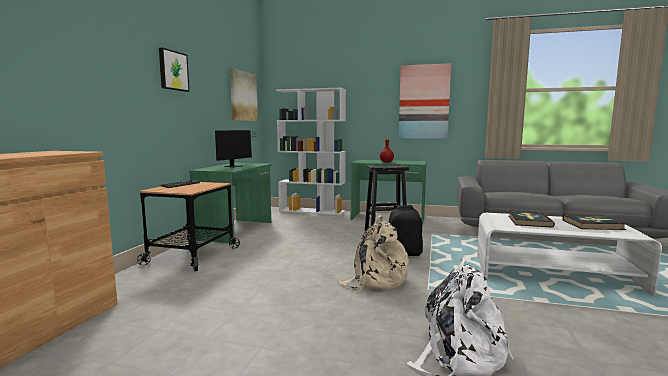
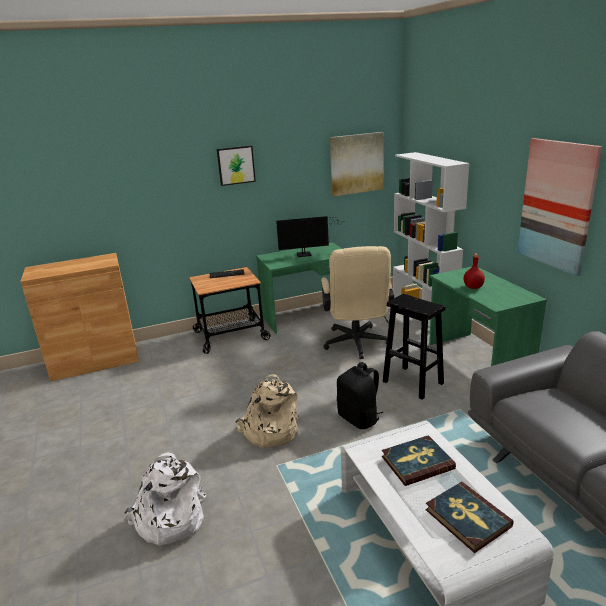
camera: 55 degrees right, 15 degrees up
none -> beige office chair [321,246,394,359]

